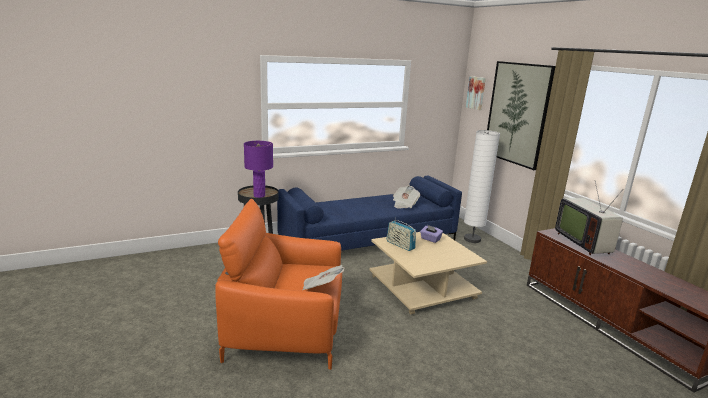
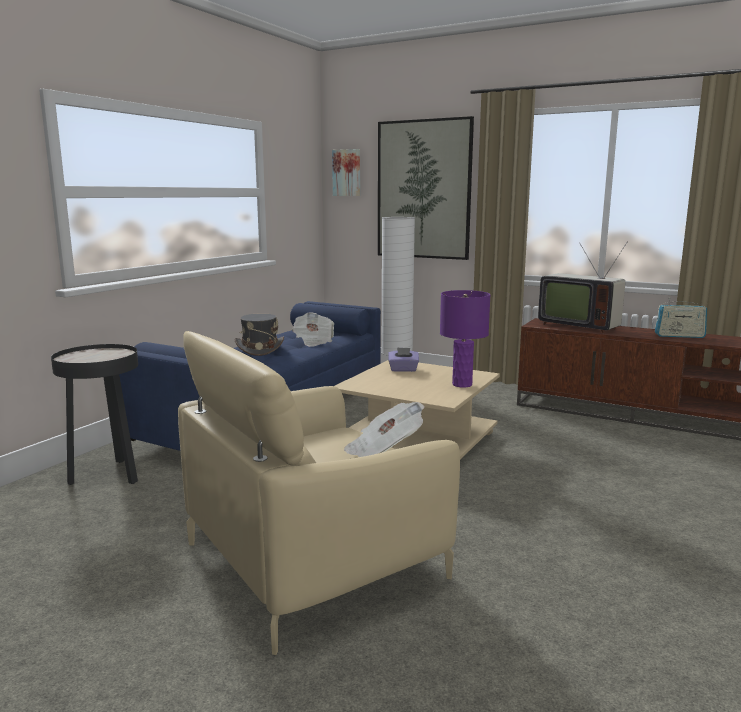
camera: 35 degrees left, 5 degrees down
orange armchair [215,199,342,370] -> beige armchair [178,331,460,655]
purple table lamp [244,141,273,198] -> purple table lamp moved to [440,290,491,388]
radio [387,218,416,251] -> radio moved to [655,298,707,338]
none -> grey hat [235,313,284,356]

